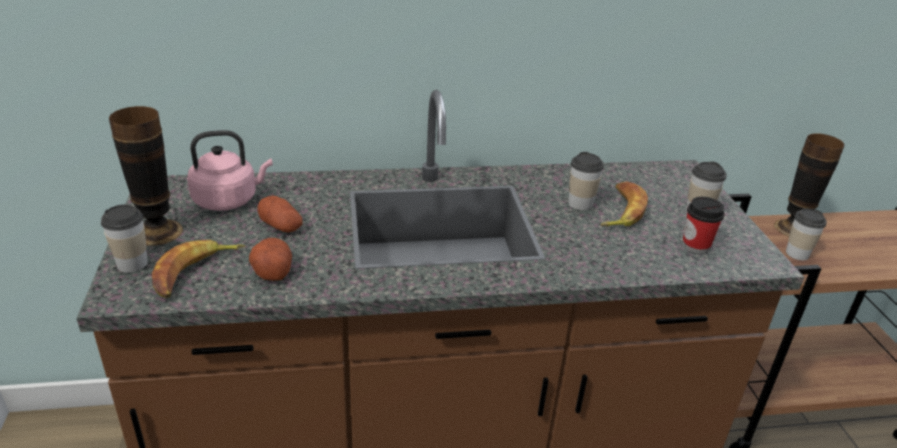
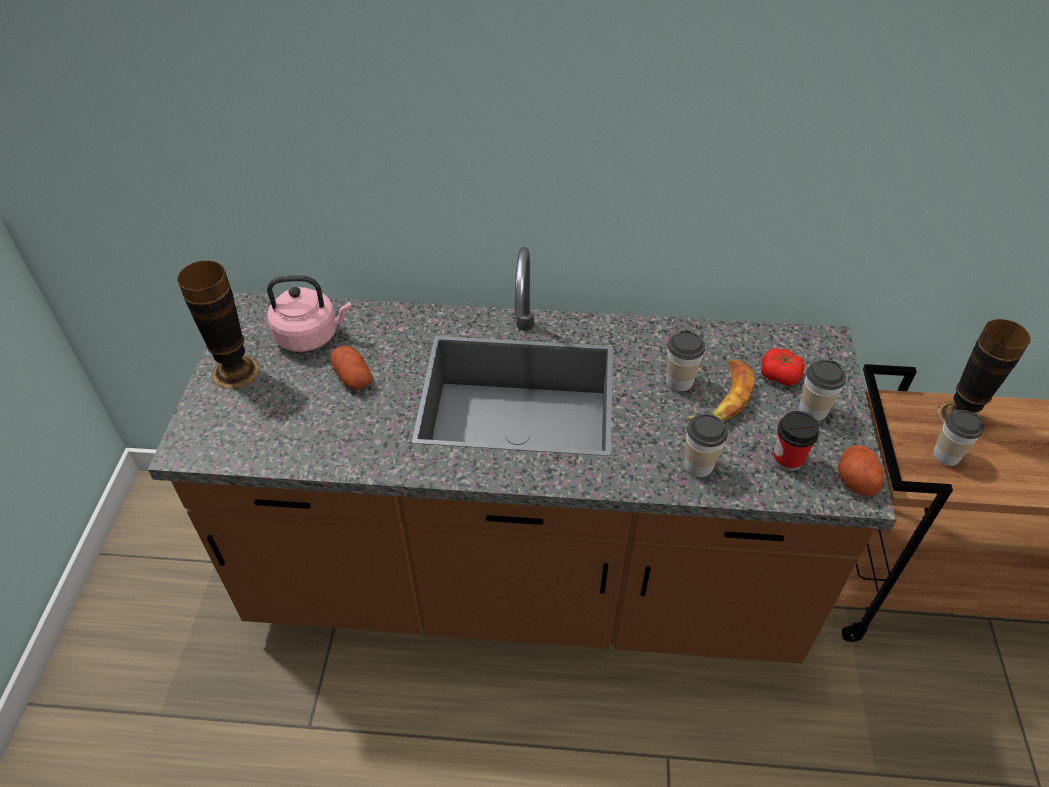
camera: 15 degrees right, 15 degrees up
cup [101,204,148,273] -> cup moved to [684,414,728,477]
banana [152,240,246,298] -> none
potato [249,238,292,281] -> potato moved to [838,445,884,496]
none -> tomato [761,348,805,386]

